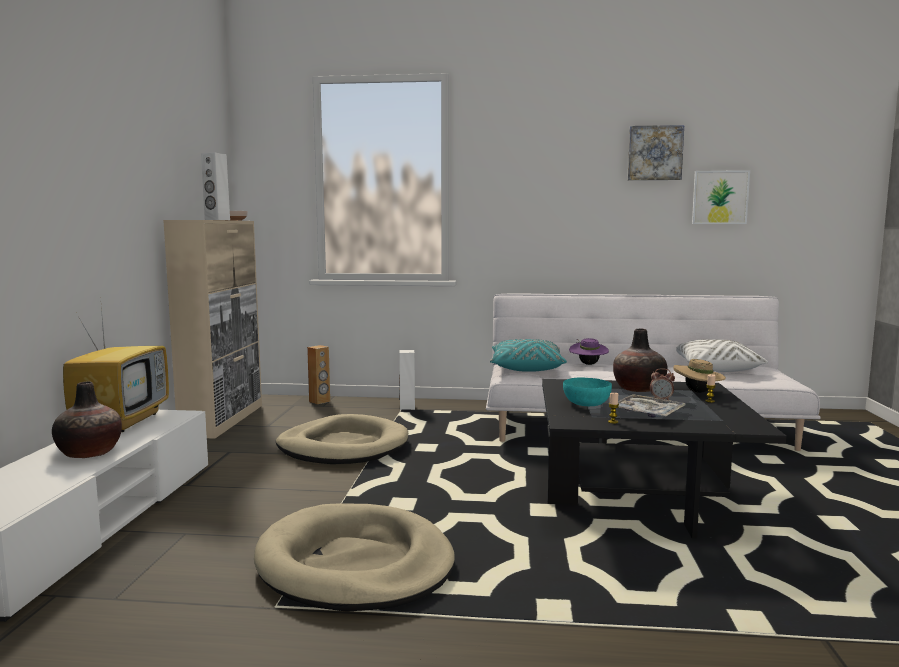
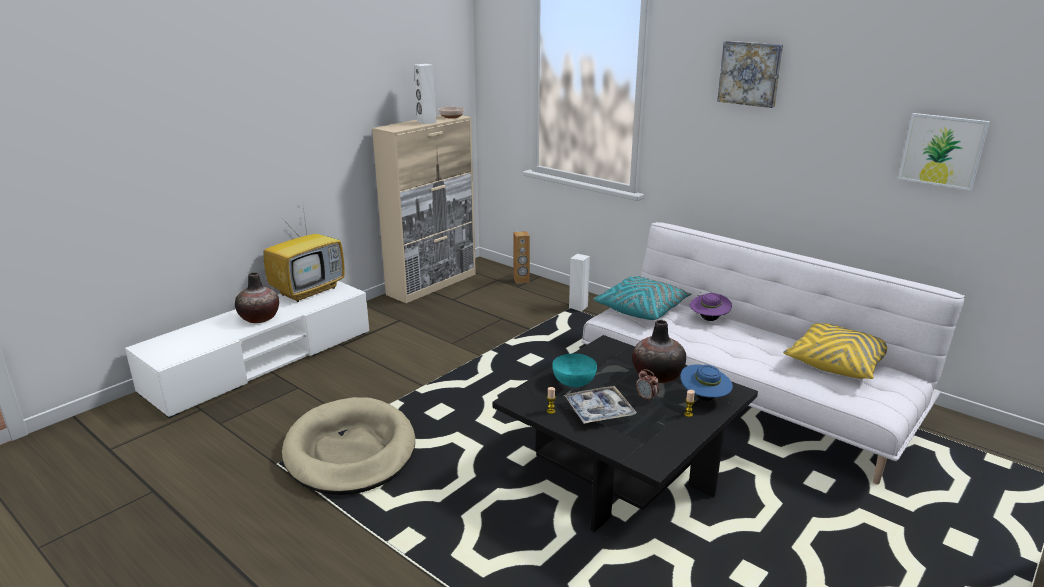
camera: 35 degrees right, 15 degrees up
beige dog bed [276,414,408,464] -> none
picture [627,125,684,180] -> picture moved to [717,41,783,108]
beige hat [673,359,726,393] -> blue hat [680,365,733,401]
white pillow [676,339,768,372] -> yellow pillow [783,323,887,379]

